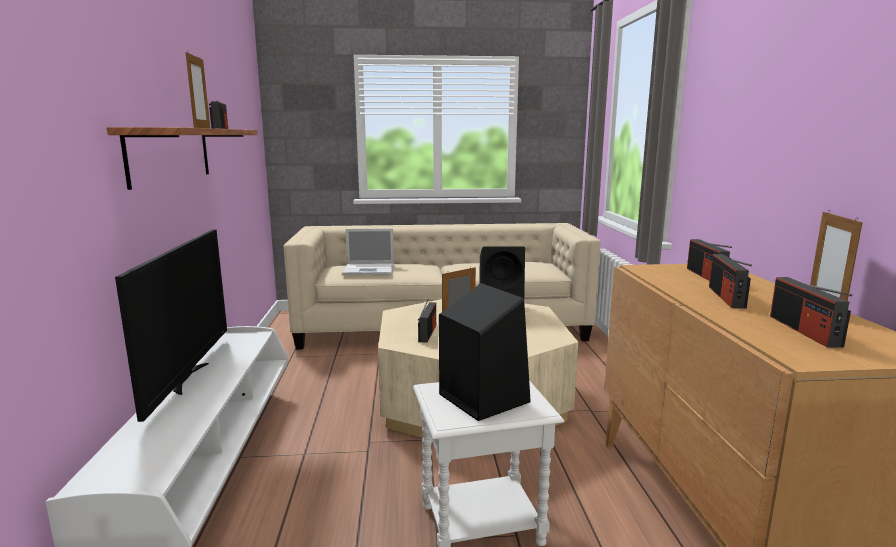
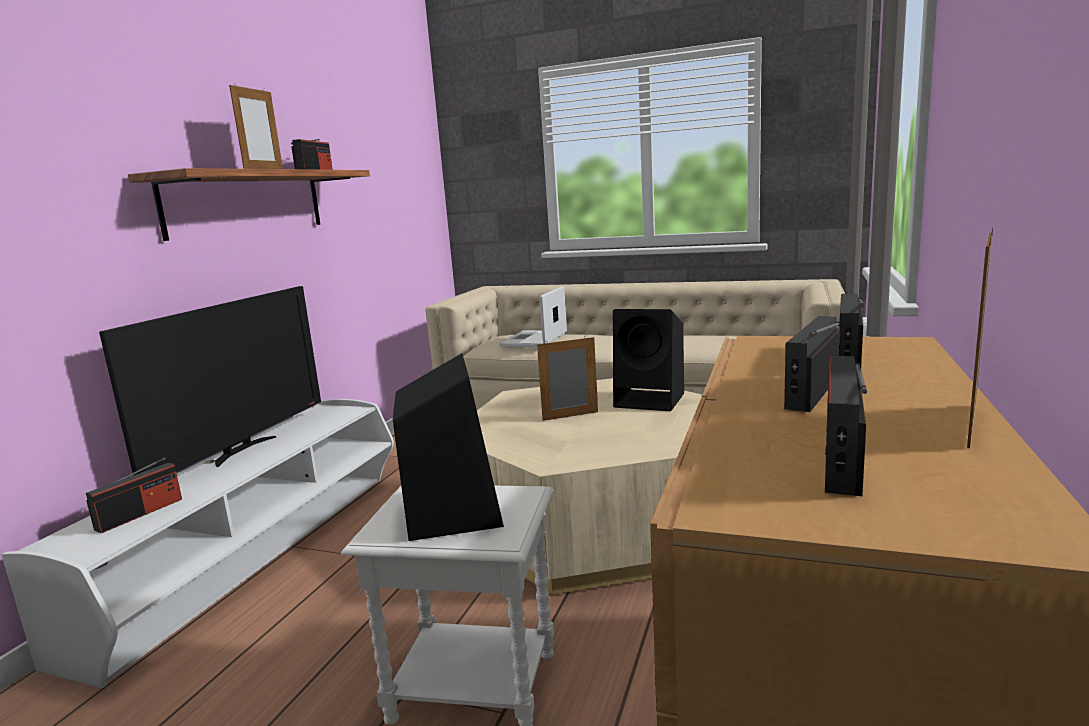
camera: 25 degrees right, 0 degrees up
laptop [342,228,394,275] -> laptop turned 90 degrees clockwise [499,286,567,347]
radio [418,299,436,343] -> radio moved to [86,458,182,533]

